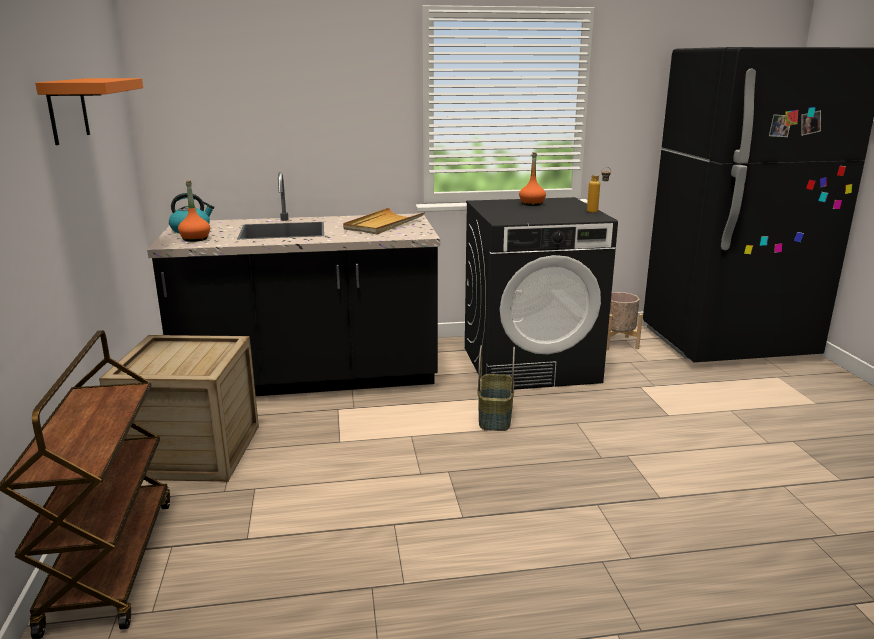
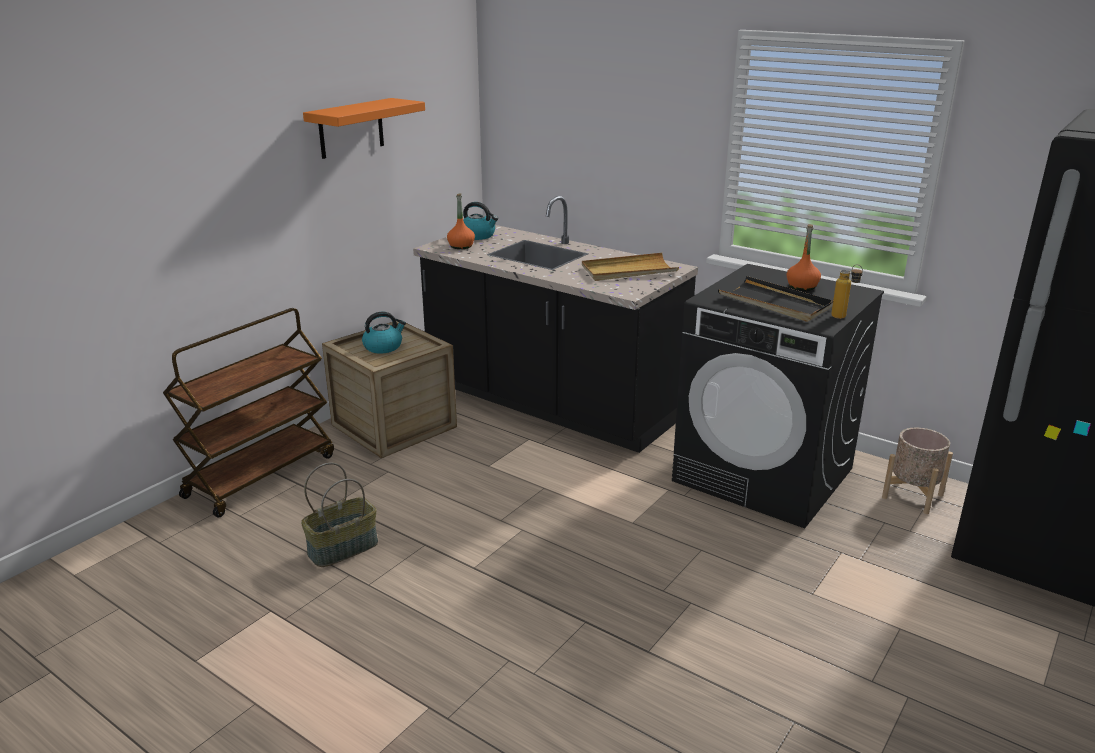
camera: 45 degrees right, 5 degrees up
basket [477,345,515,431] -> basket moved to [301,462,378,567]
none -> kettle [362,311,406,354]
none -> black tray [718,276,833,322]

